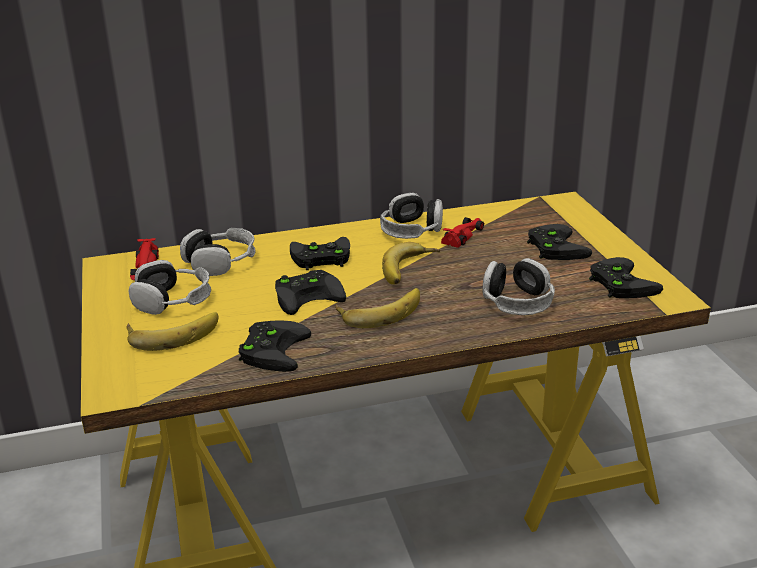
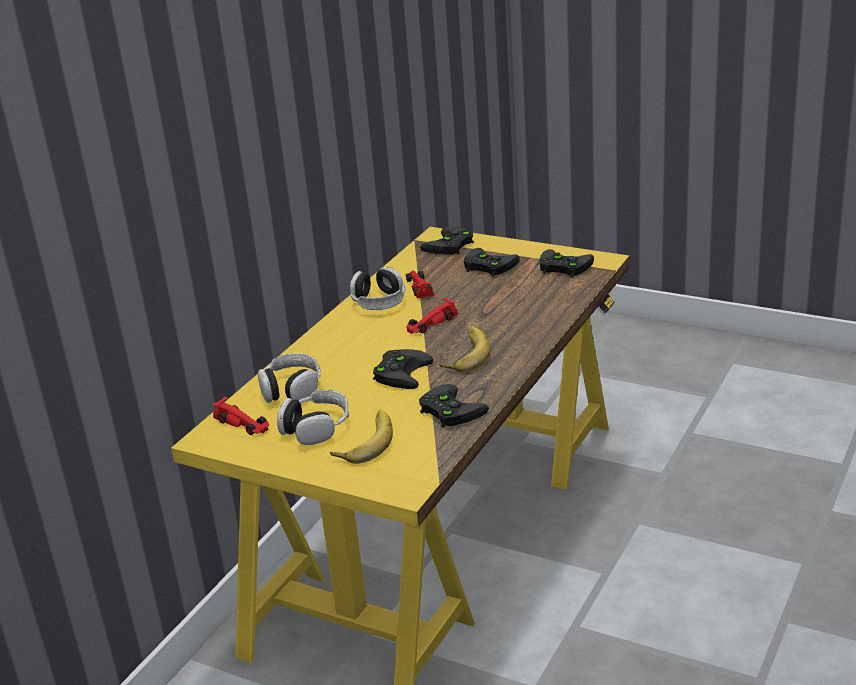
camera: 45 degrees left, 0 degrees up
black game controller [290,237,350,270] -> black game controller moved to [420,226,474,255]
banana [382,242,440,285] -> red toy car [406,298,458,334]
headphones [482,258,555,315] -> none

